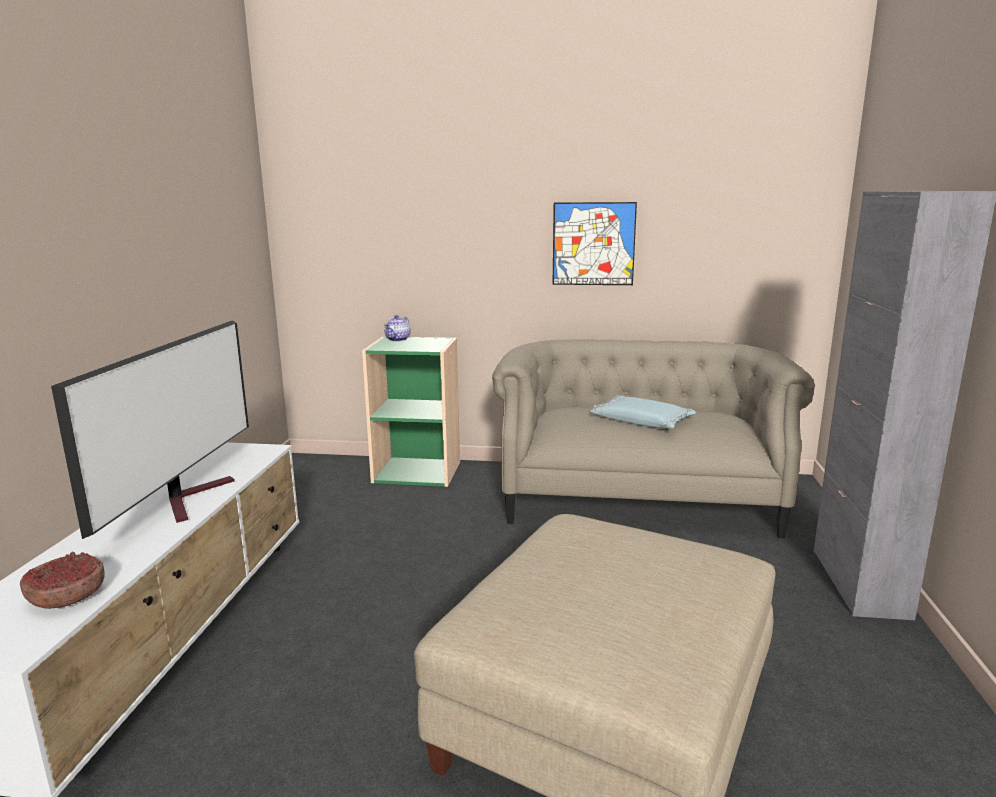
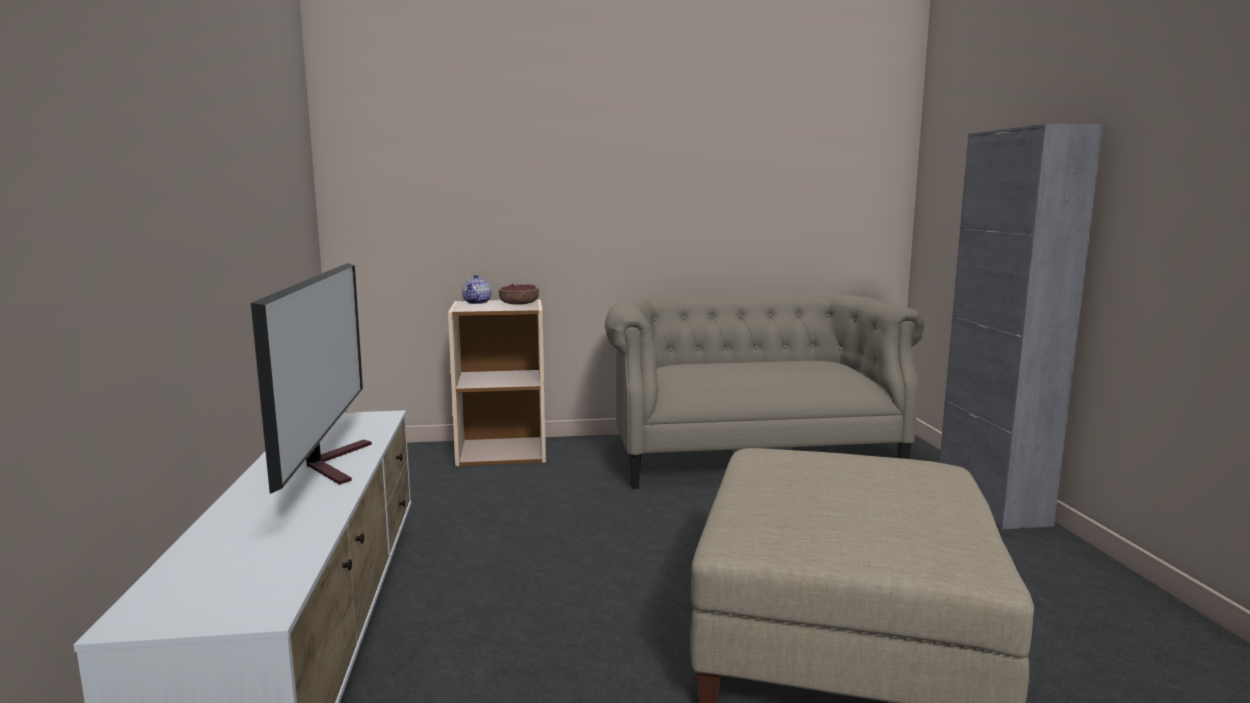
camera: 15 degrees left, 5 degrees down
bowl [20,552,105,609] -> bowl moved to [499,284,539,305]
green bookcase [362,336,460,487] -> brown bookcase [448,300,546,466]
picture [552,202,637,285] -> none
blue pillow [590,395,696,429] -> none

